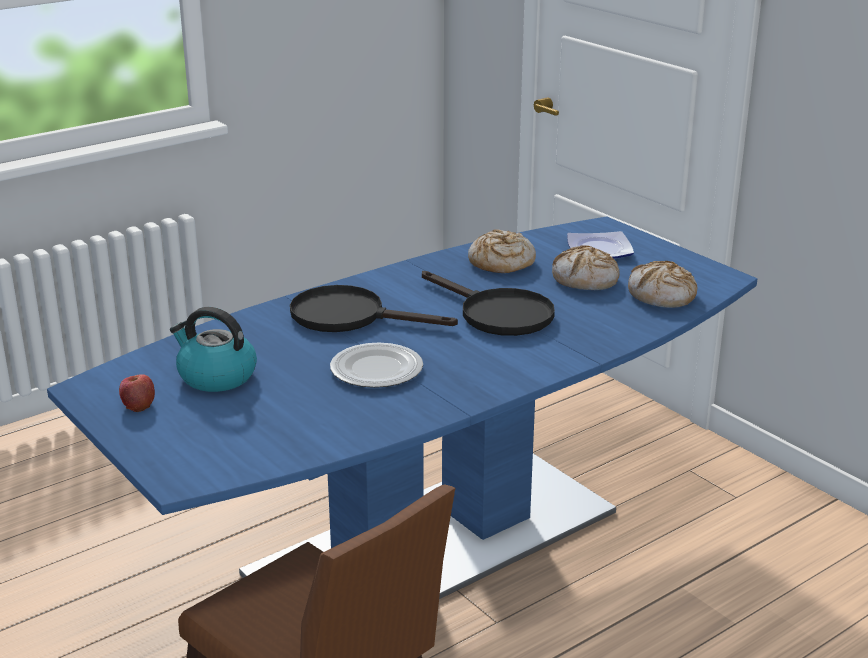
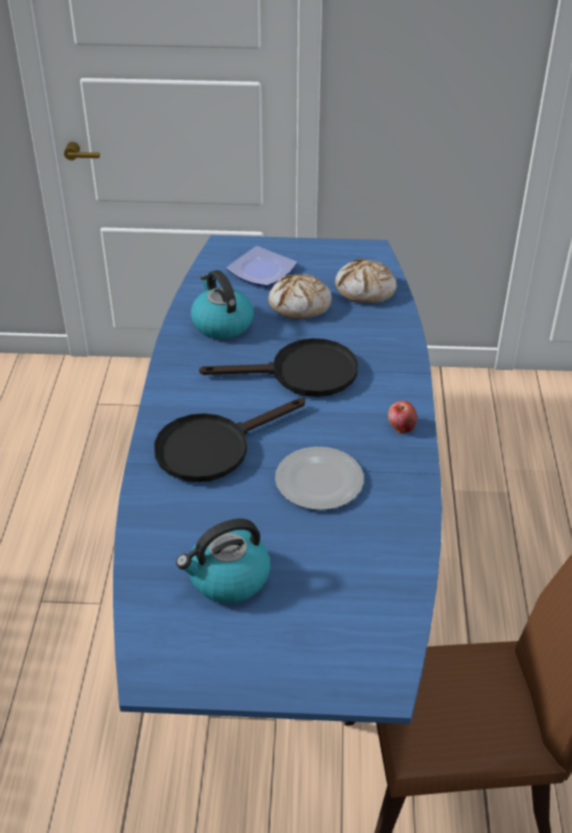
camera: 50 degrees left, 15 degrees up
apple [119,374,155,412] -> apple moved to [388,401,417,434]
bread [468,229,536,273] -> kettle [191,270,254,339]

